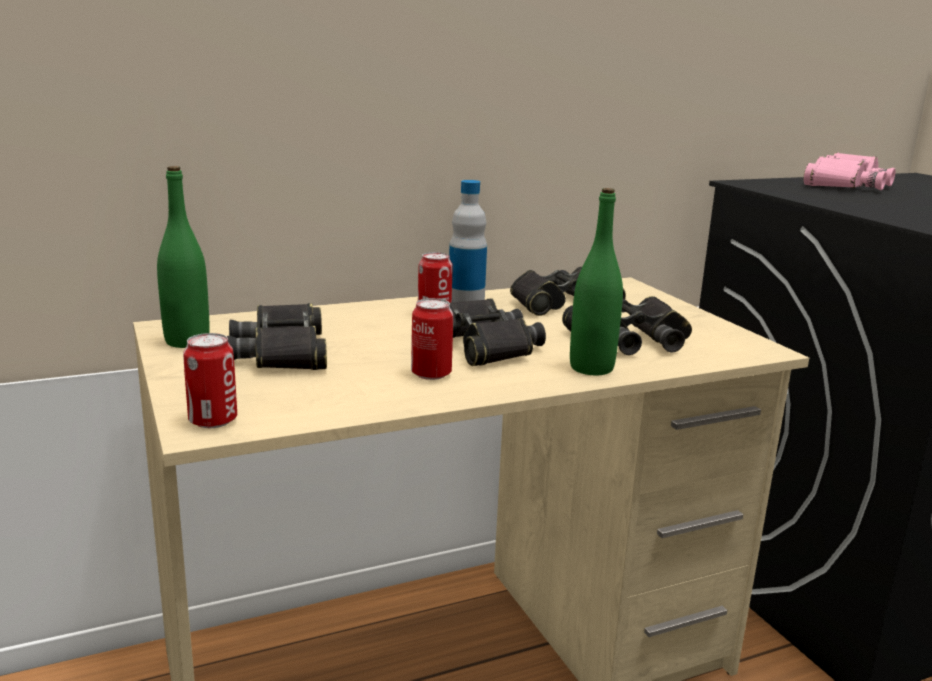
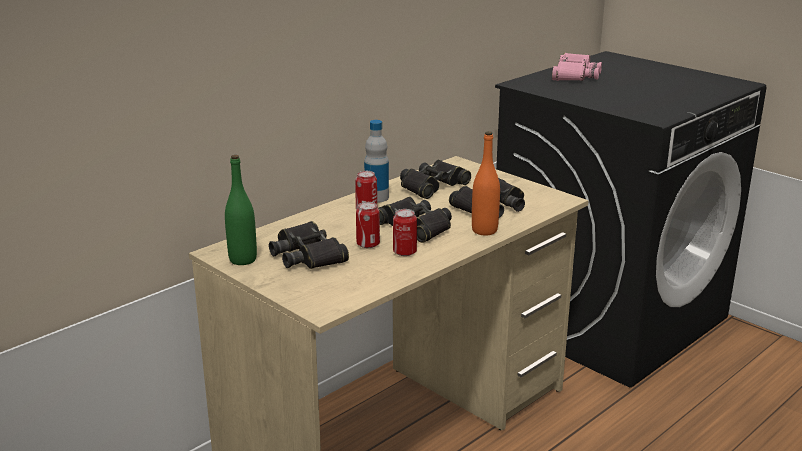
camera: 20 degrees left, 5 degrees up
can [183,333,237,428] -> can moved to [356,202,380,248]
green bottle [570,188,623,375] -> orange bottle [472,131,500,235]

